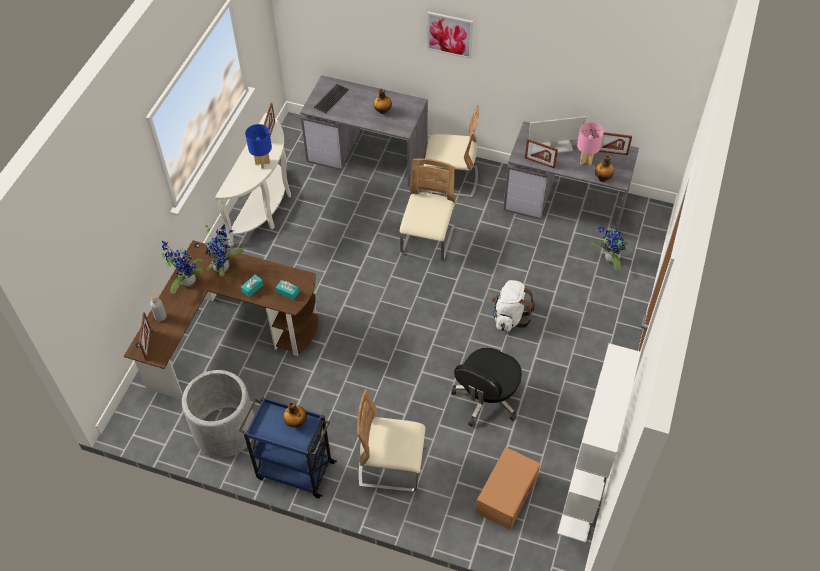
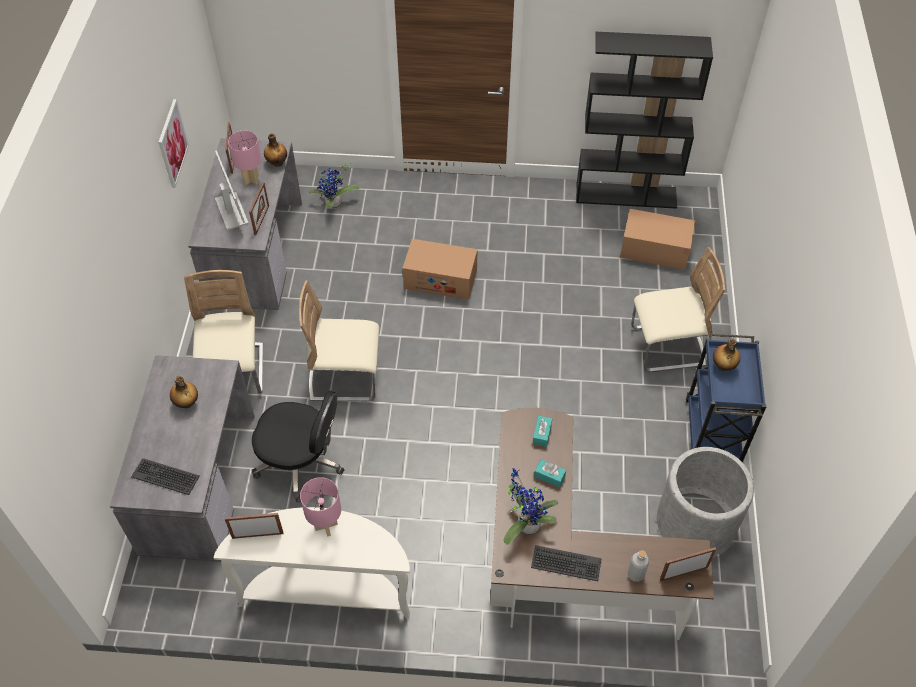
camera: 105 degrees left, 0 degrees up
potted plant [162,241,204,294] -> keyboard [531,545,601,581]
blue table lamp [245,124,272,169] -> pink table lamp [300,477,341,537]
beige chair [357,390,425,492] -> beige chair turned 90 degrees counterclockwise [631,247,725,372]
picture [427,12,473,59] -> picture moved to [158,99,189,188]
black office chair [451,348,522,427] -> black office chair moved to [252,390,345,502]
white backpack [491,280,535,331] -> cardboard box [402,239,478,300]
white bookcase [557,343,641,543] -> black bookcase [576,32,713,209]

